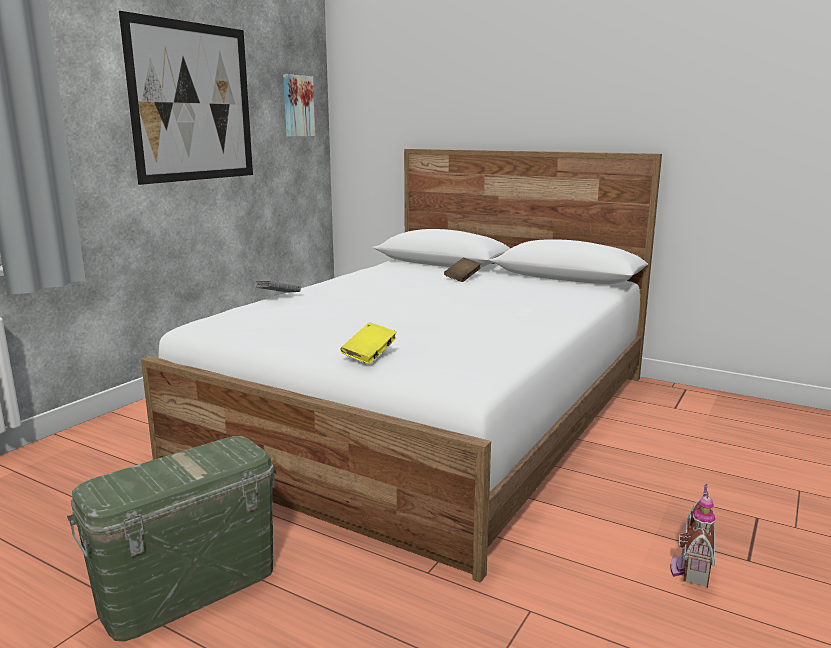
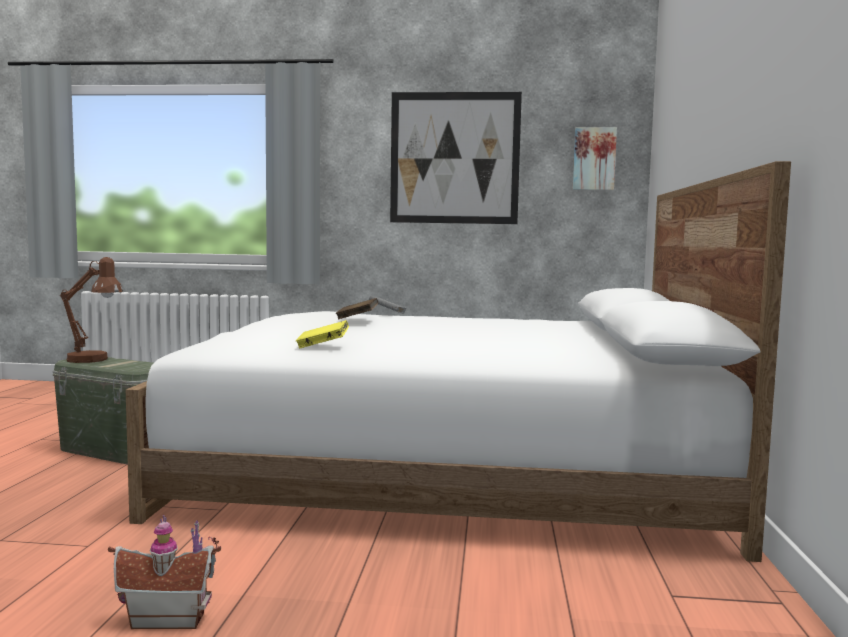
camera: 65 degrees right, 10 degrees down
yellow book [341,322,397,364] -> yellow book moved to [296,320,349,348]
brown book [444,258,481,282] -> brown book moved to [336,298,378,319]
none -> brown table lamp [60,257,123,363]

